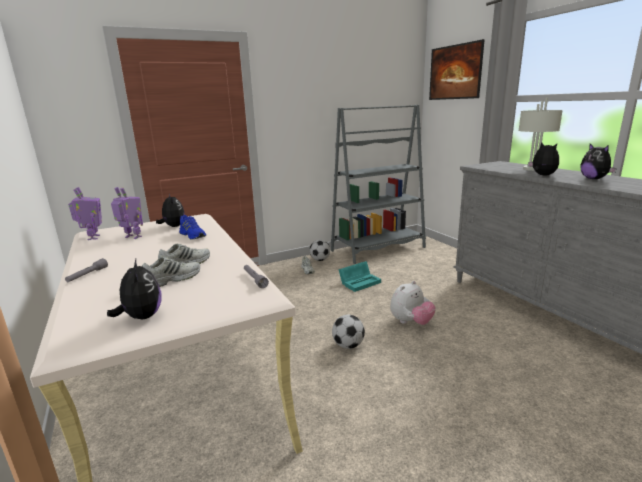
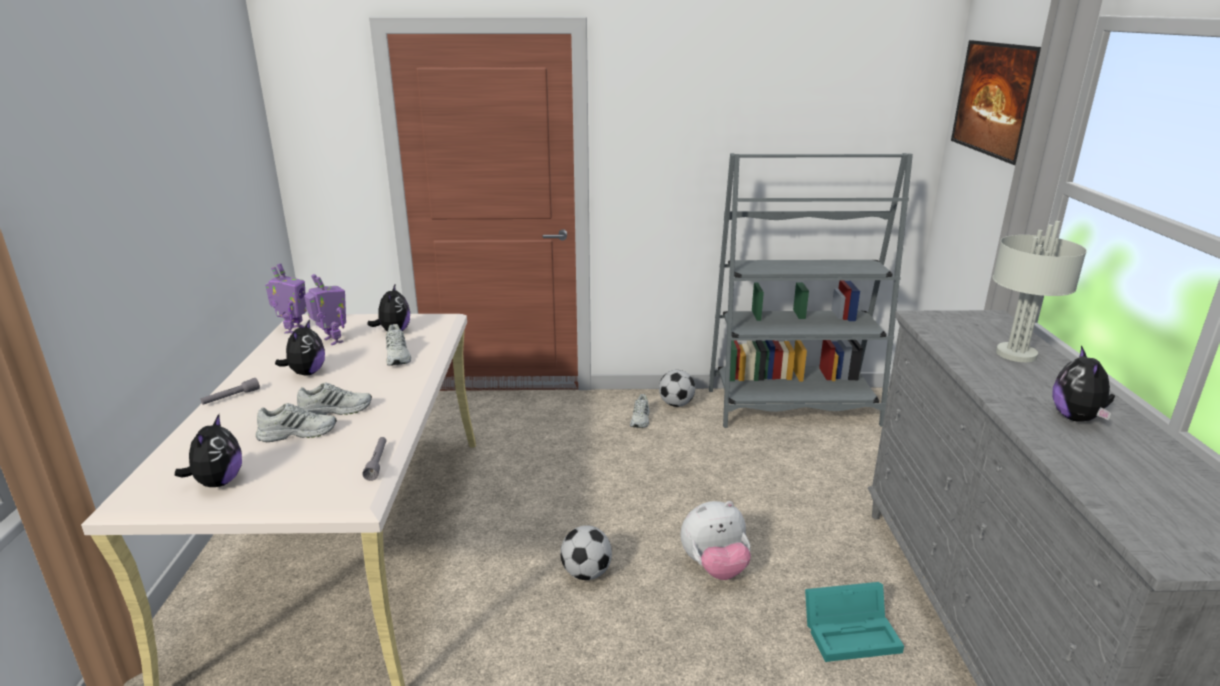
camera: 25 degrees right, 5 degrees up
blue shoe [179,215,206,240] -> white shoe [386,324,411,366]
turquoise storage box [338,261,381,292] -> turquoise storage box moved to [805,582,904,662]
plush toy [528,142,559,176] -> plush toy moved to [275,319,325,376]

